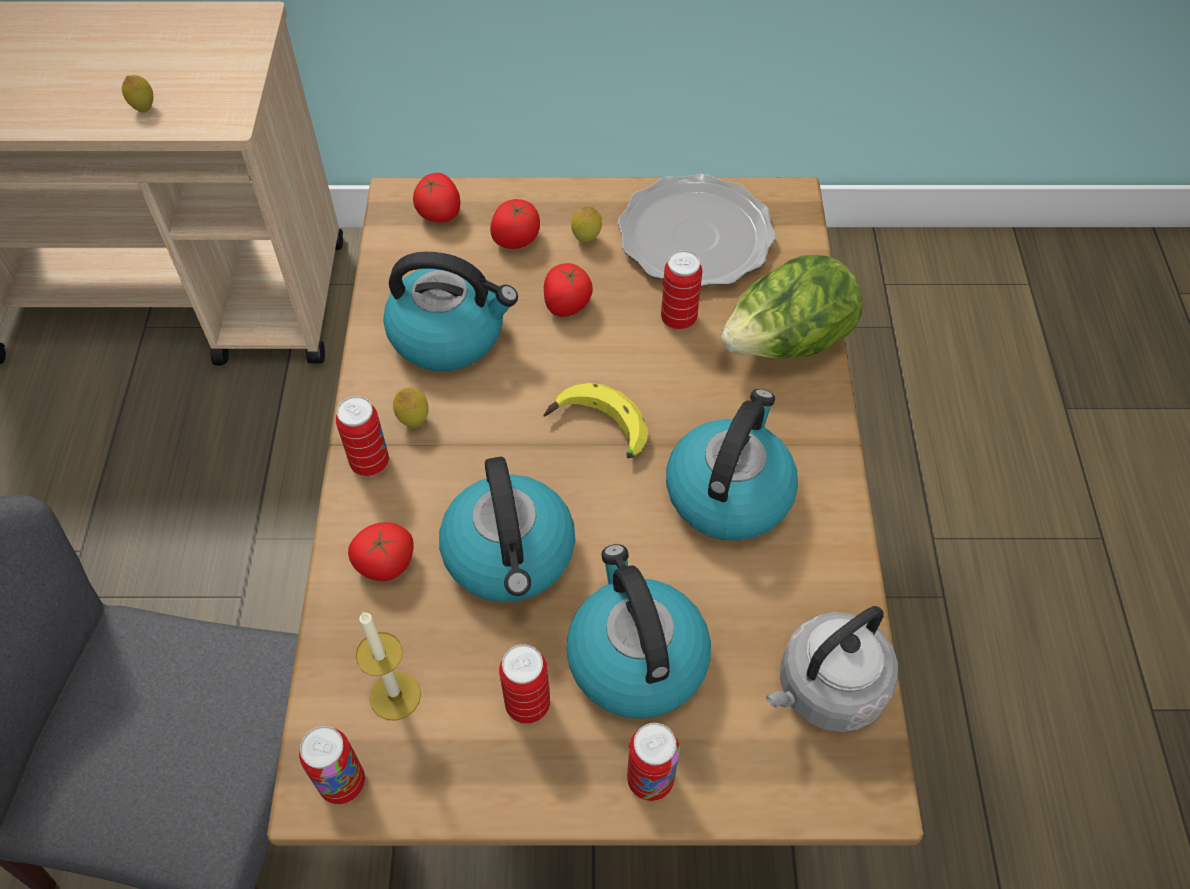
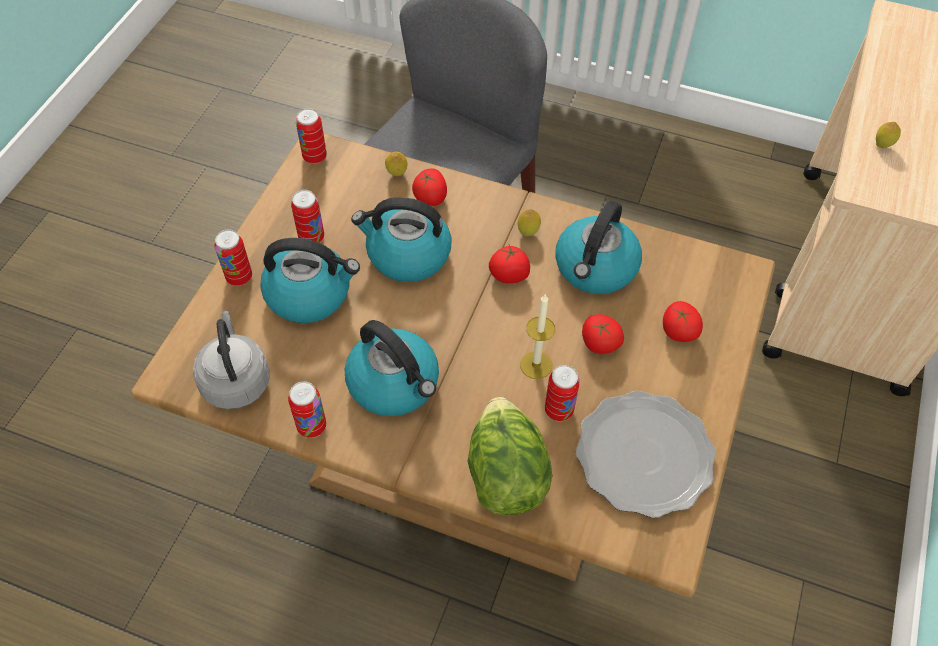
camera: 110 degrees right, 0 degrees up
can [336,396,389,477] -> can moved to [288,381,326,438]
candle [355,612,421,721] -> candle moved to [520,295,555,379]
tomato [413,173,461,223] -> tomato moved to [489,245,530,284]
banana [544,383,648,458] -> none
lemon [571,206,602,242] -> lemon moved to [385,152,407,176]

